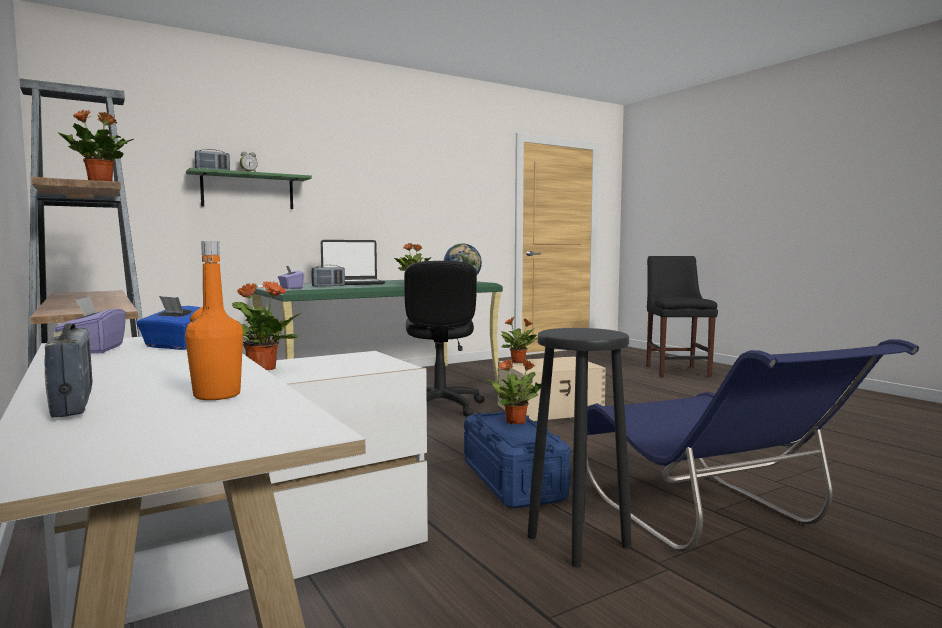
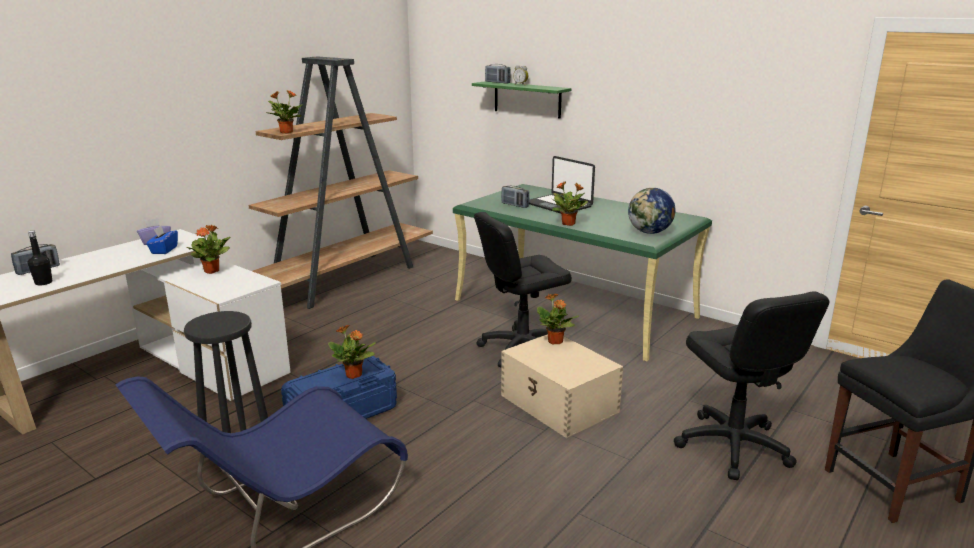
camera: 70 degrees right, 15 degrees up
orange bottle [185,241,243,400] -> black bottle [28,231,52,285]
purple tissue box [278,266,304,289] -> none
none -> black office chair [674,291,829,480]

